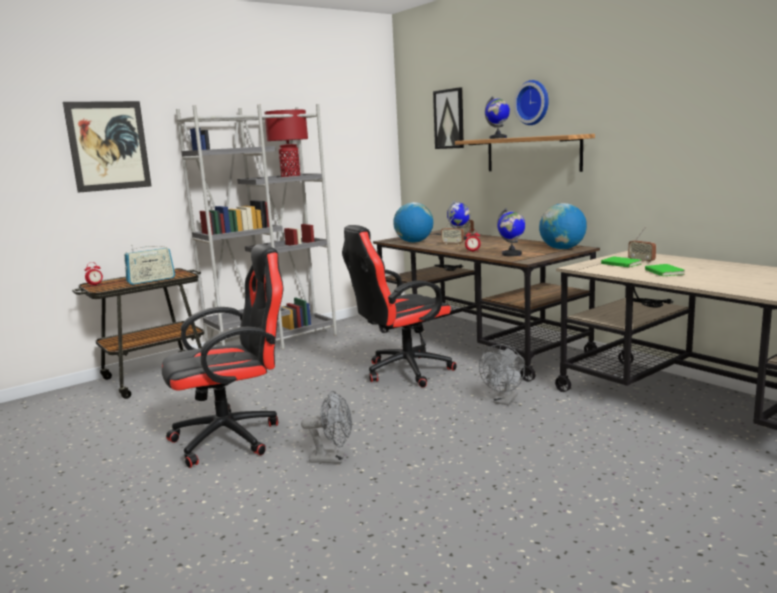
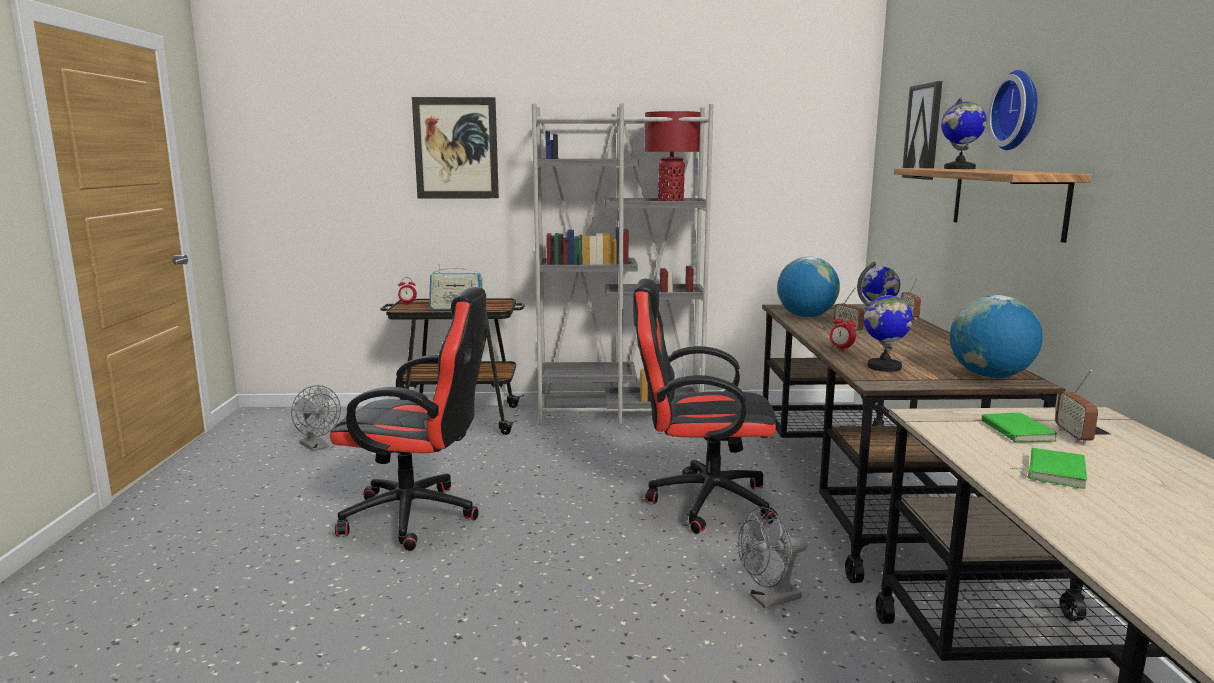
camera: 35 degrees right, 0 degrees up
grey fan [301,391,352,463] -> grey fan moved to [291,385,341,451]

